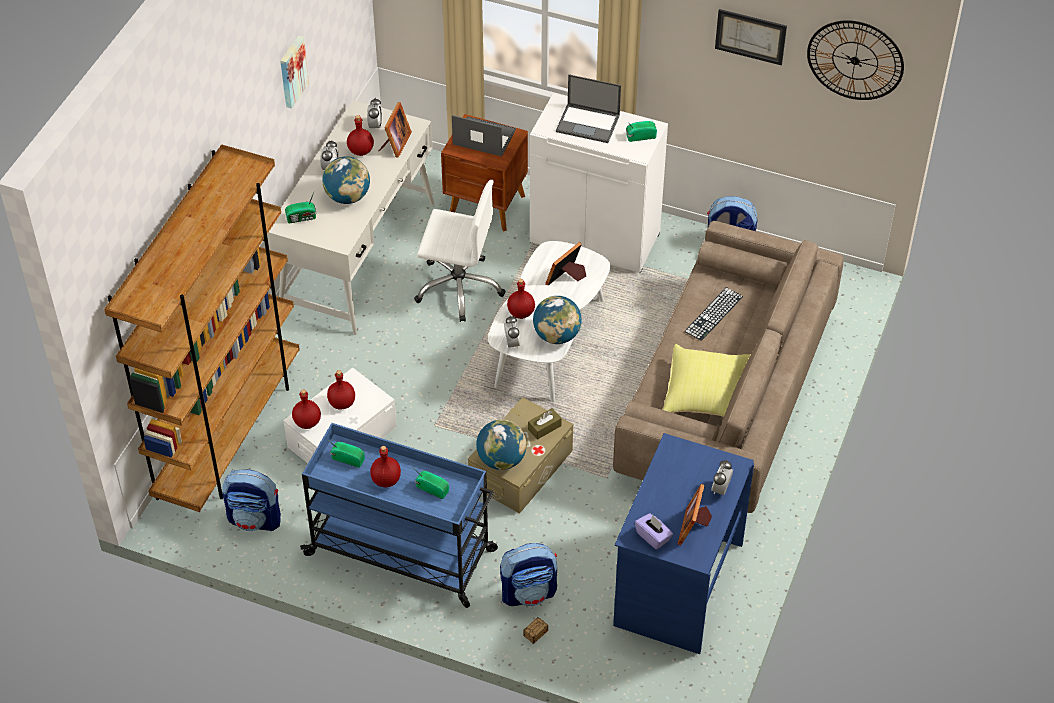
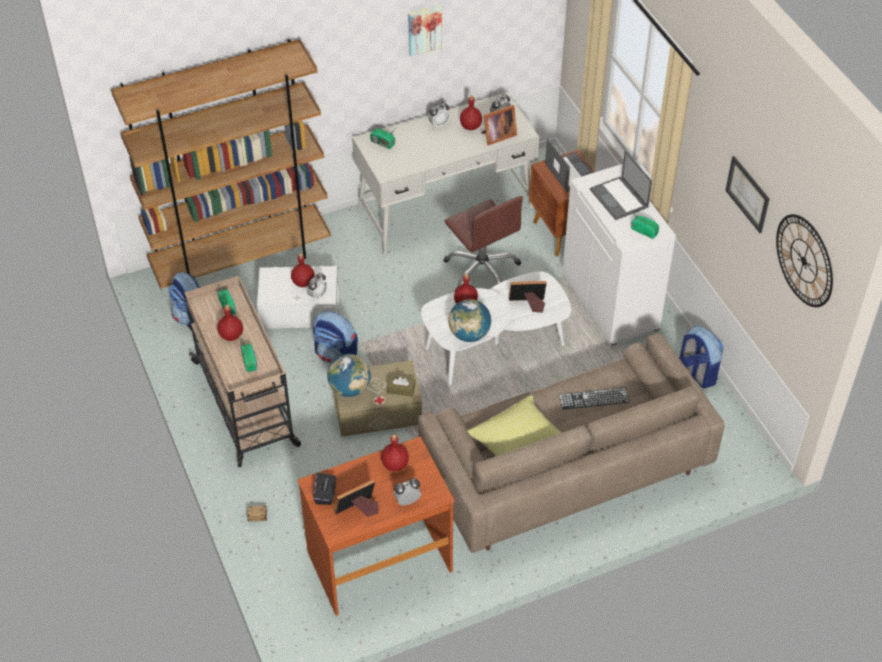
camera: 45 degrees right, 0 degrees up
red bottle [292,389,321,429] -> red bottle moved to [381,434,409,471]
blue cart [300,423,498,608] -> beige cart [184,276,301,467]
globe [322,156,370,204] -> none
white office chair [414,180,505,322] -> brown office chair [443,196,523,290]
backpack [500,543,557,606] -> backpack moved to [313,311,358,364]
alarm clock [504,315,520,349] -> alarm clock moved to [307,273,328,301]
blue desk [613,433,754,654] -> brown desk [297,437,455,616]
purple tissue box [635,513,673,550] -> black tissue box [314,472,336,505]

